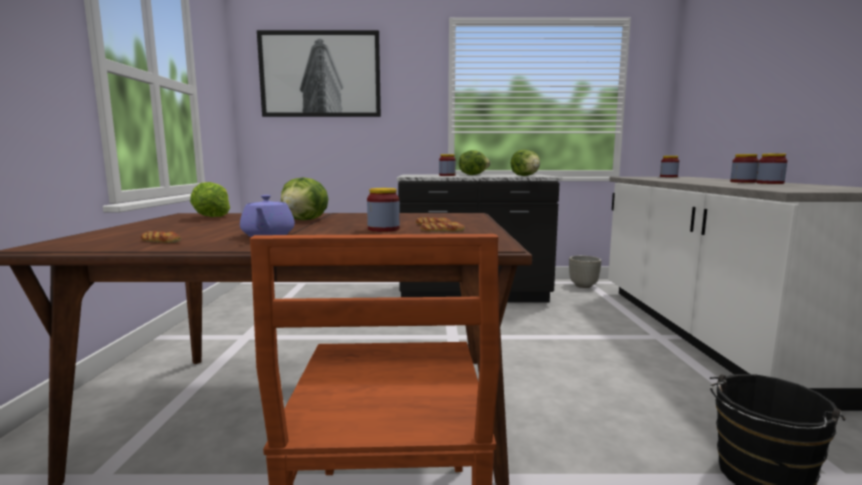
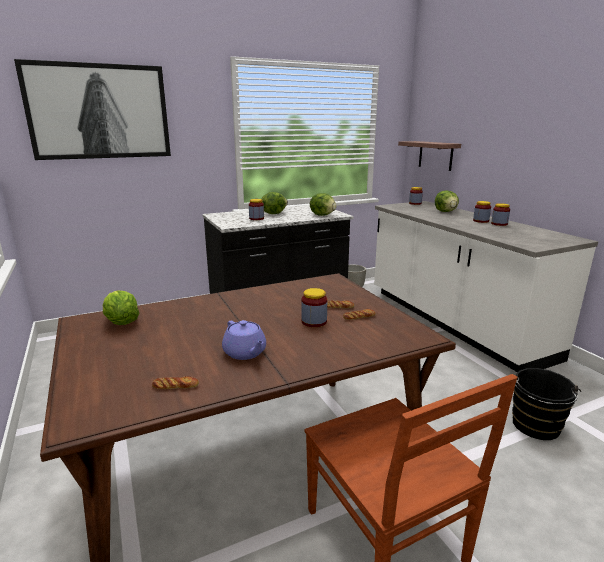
camera: 25 degrees left, 10 degrees up
lettuce [281,177,328,220] -> lettuce moved to [435,191,459,212]
none -> shelf [398,141,461,171]

